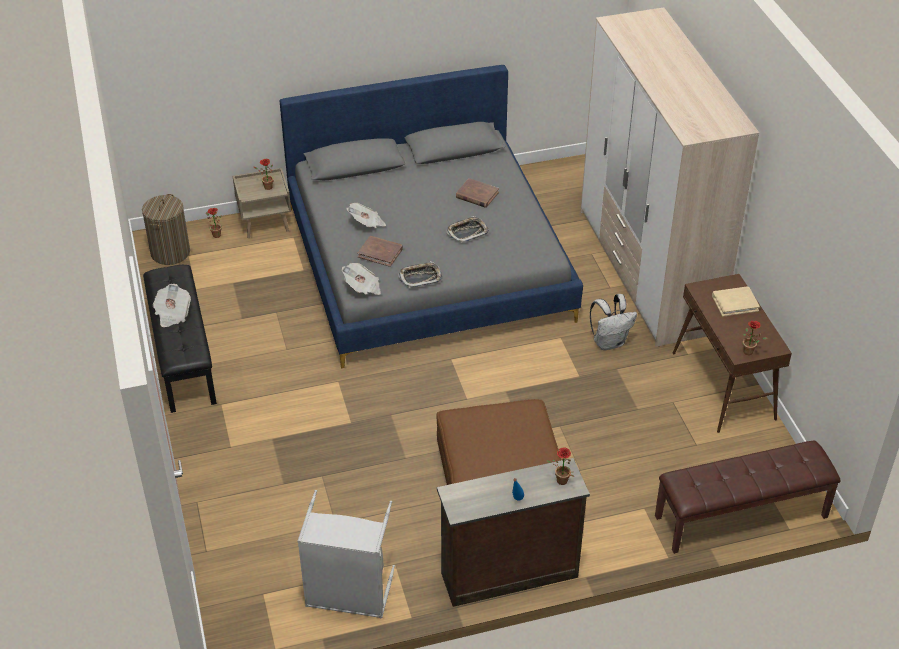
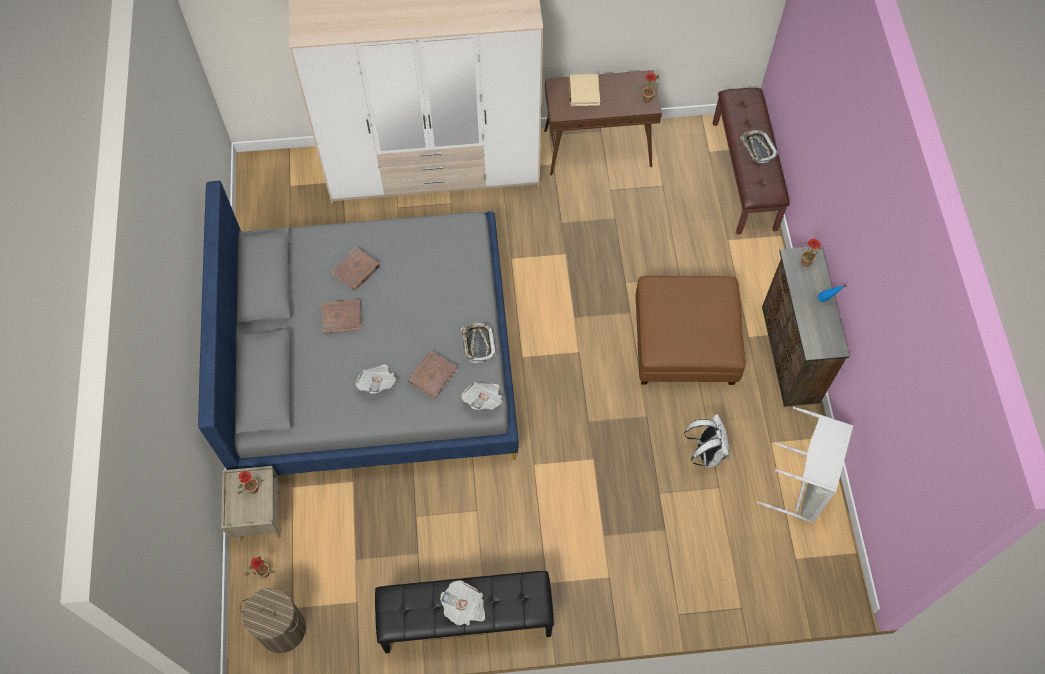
camera: 80 degrees left, 20 degrees up
tray [446,216,489,243] -> tray moved to [740,130,778,163]
white backpack [590,294,637,350] -> white backpack moved to [684,414,730,467]
none -> brown book [321,300,362,334]

